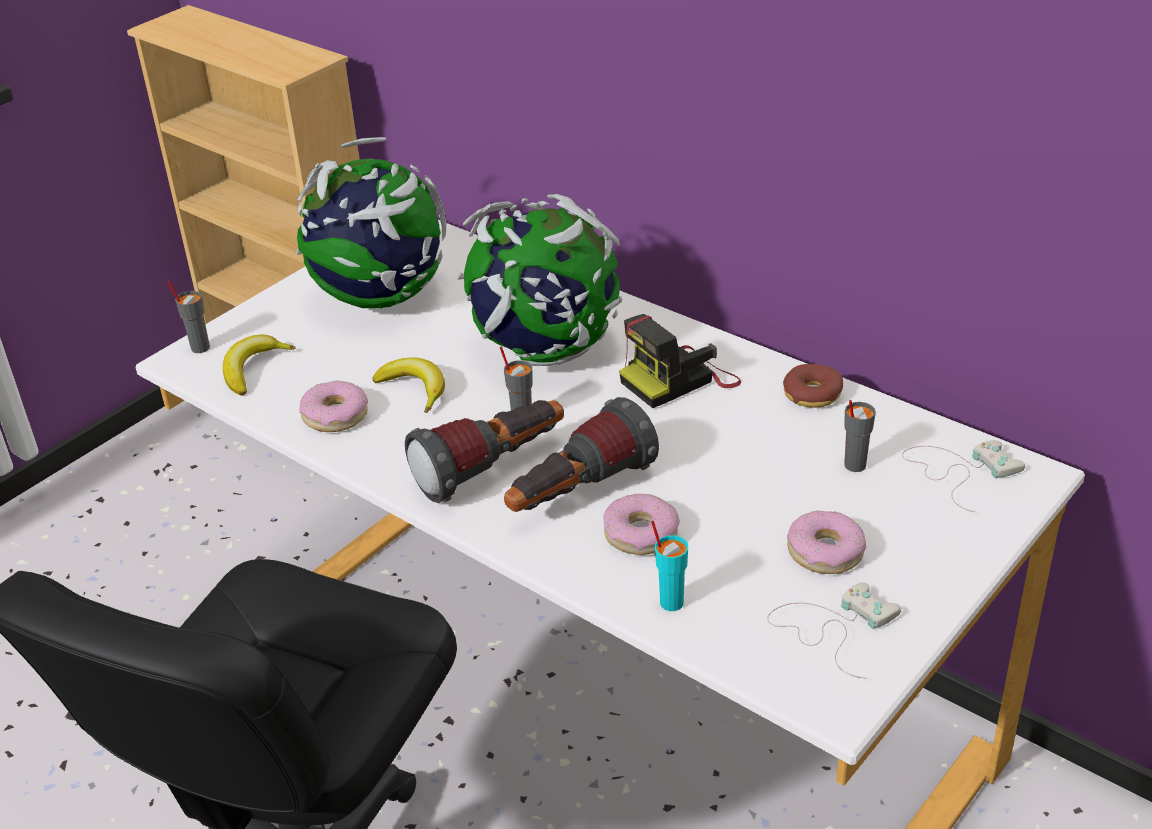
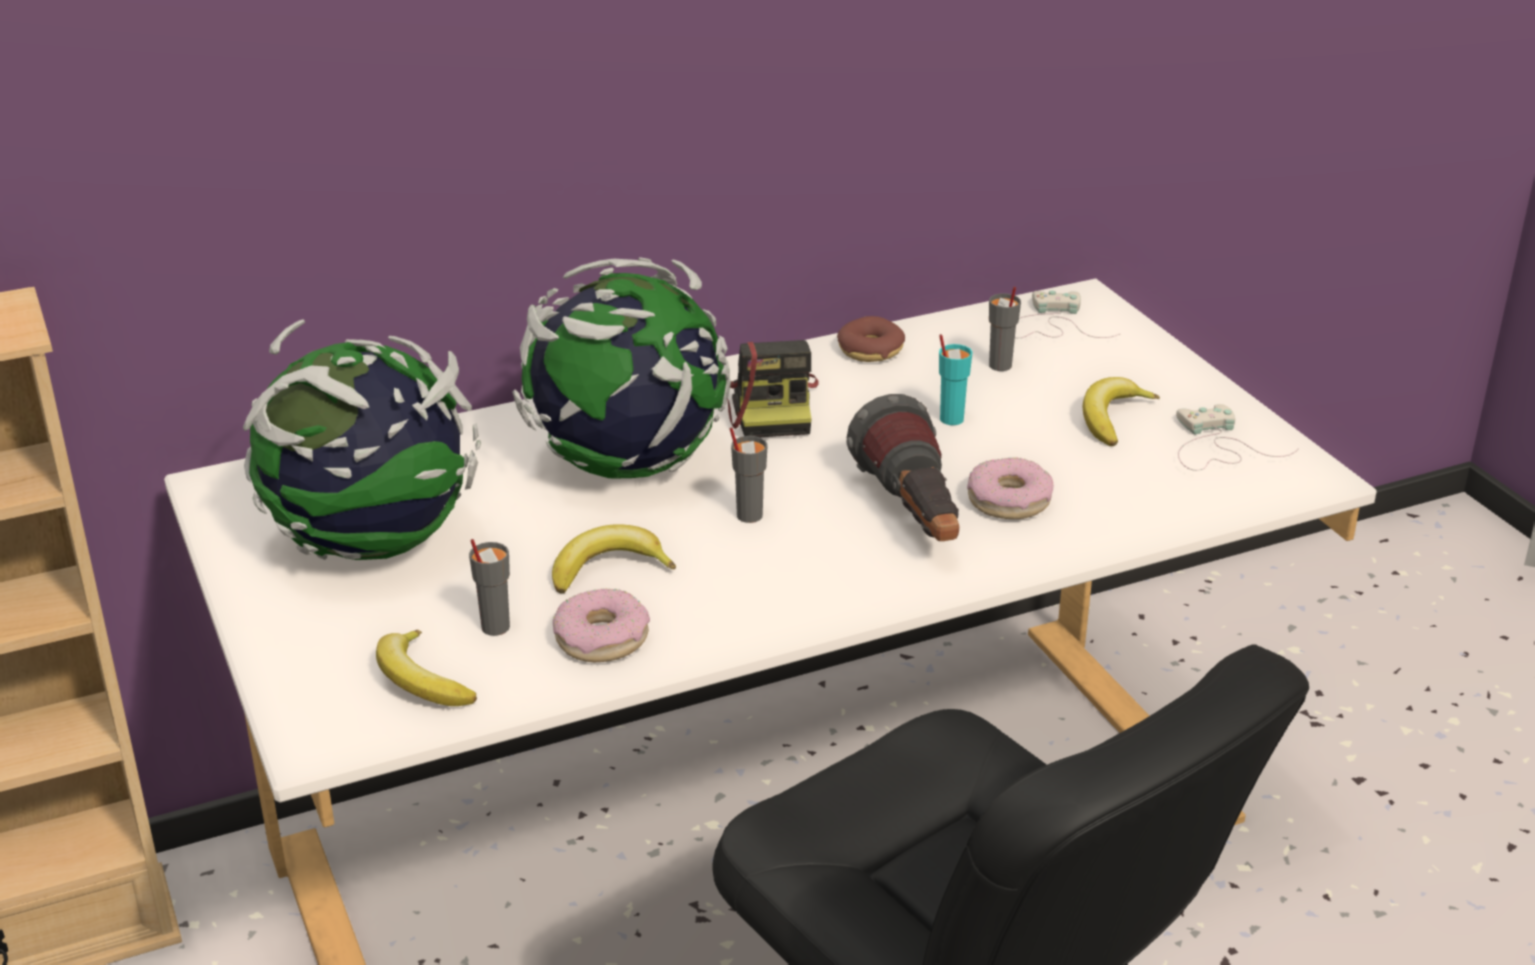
camera: 65 degrees left, 5 degrees down
grey cup [167,281,210,353] -> grey cup moved to [469,539,510,636]
flashlight [405,400,564,503] -> none
turquoise cup [651,521,688,611] -> turquoise cup moved to [939,334,972,425]
donut [787,510,866,574] -> banana [1083,377,1160,446]

